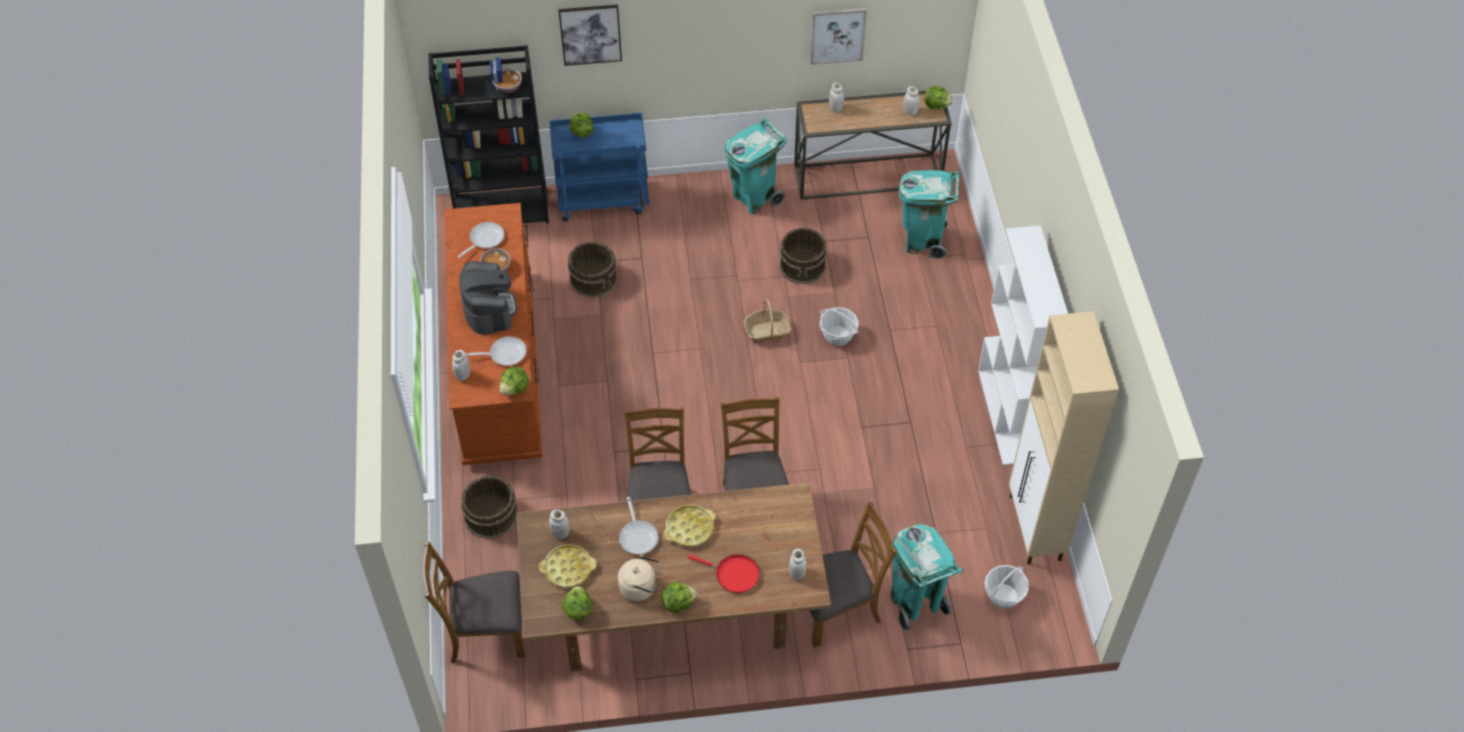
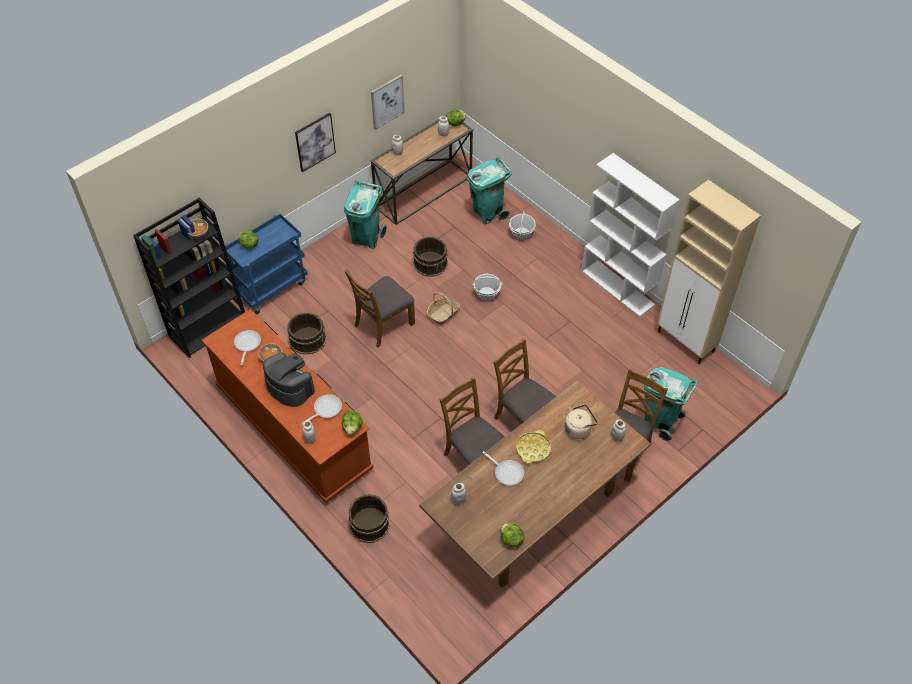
camera: 35 degrees left, 0 degrees up
brown chair [423,541,526,663] -> brown chair moved to [344,269,415,348]
yellow tray [539,544,597,588] -> none
picture [558,5,622,66] -> picture moved to [295,113,336,172]
beige kettle [618,553,660,601] -> beige kettle moved to [565,404,598,439]
lettuce [662,582,697,613] -> none
red frying pan [687,554,760,593] -> none
basket [984,565,1029,609] -> basket moved to [509,211,536,240]

